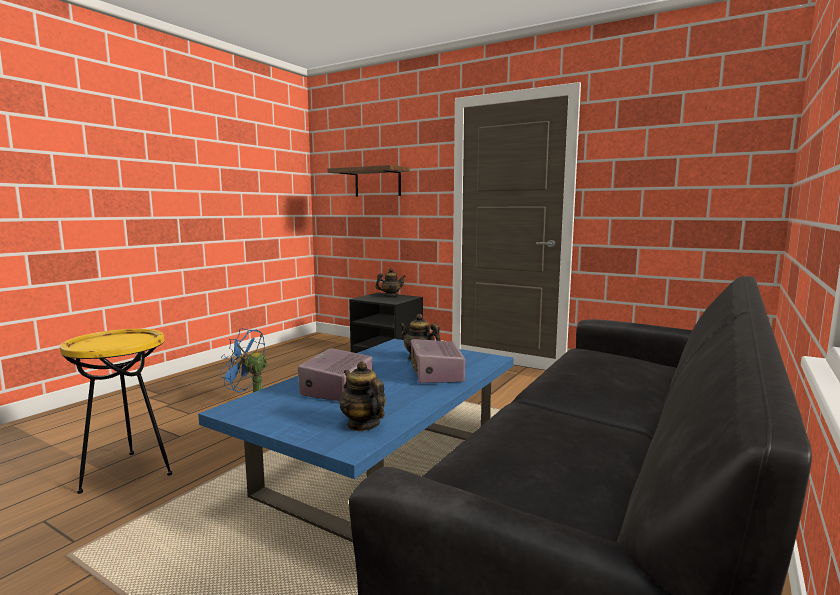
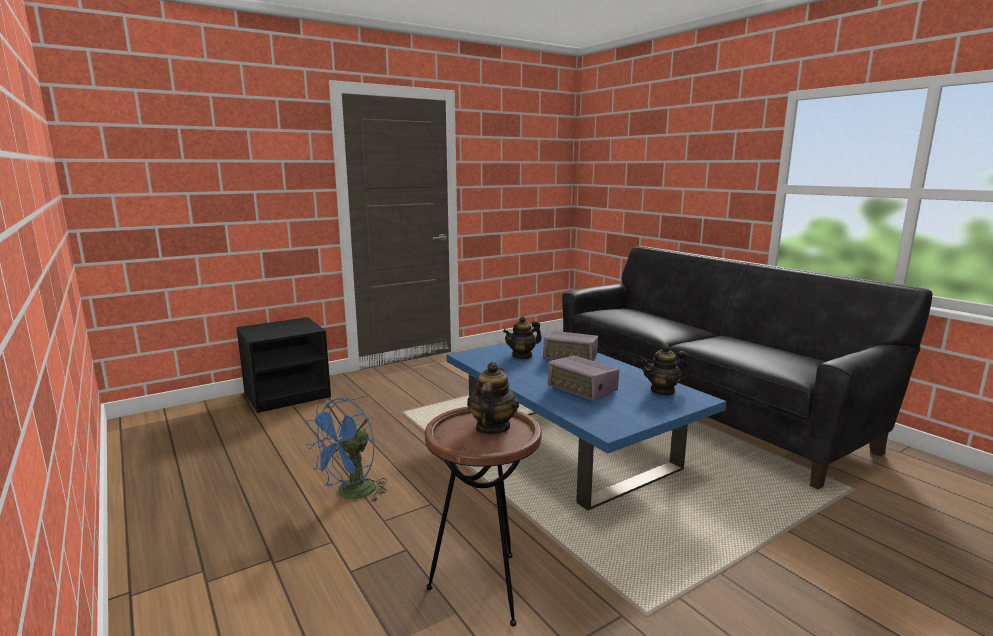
camera: 65 degrees left, 5 degrees up
yellow side table [60,329,172,494] -> brown side table [425,407,542,626]
shelf [327,165,409,197] -> none
teapot [375,268,406,296] -> teapot moved to [467,362,519,434]

